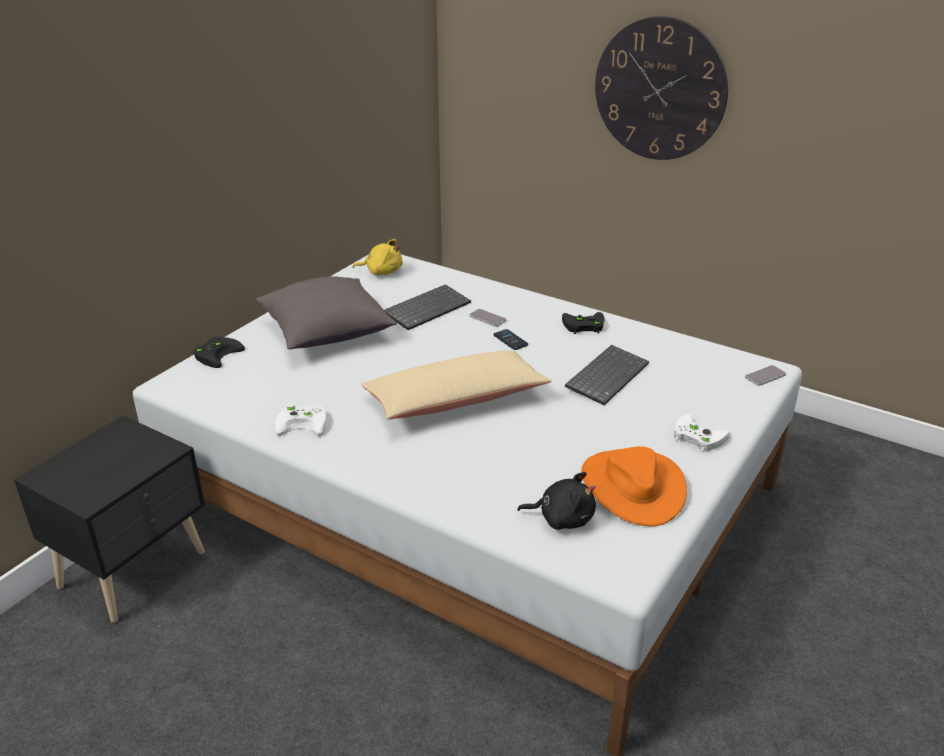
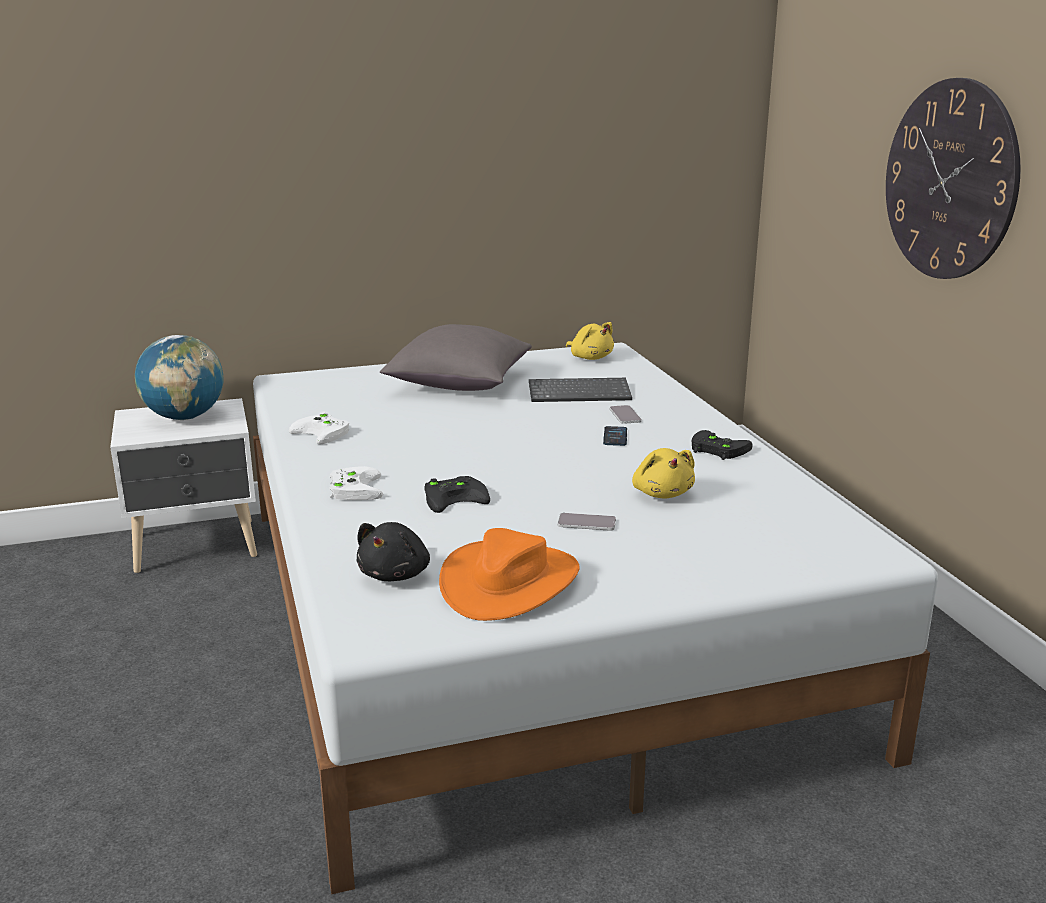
camera: 40 degrees right, 10 degrees down
black nightstand [14,415,205,623] -> white nightstand [110,398,257,573]
black game controller [193,337,245,368] -> black game controller moved to [424,476,490,513]
beige pillow [361,350,551,419] -> none
black plush toy [517,472,596,530] -> black plush toy turned 60 degrees clockwise [356,522,430,581]
keyboard [565,345,649,405] -> yellow plush toy [632,448,695,499]
white game controller [674,414,730,452] -> white game controller moved to [329,466,383,500]
phone [745,365,786,386] -> phone moved to [558,513,616,531]
none -> globe [135,335,223,420]

